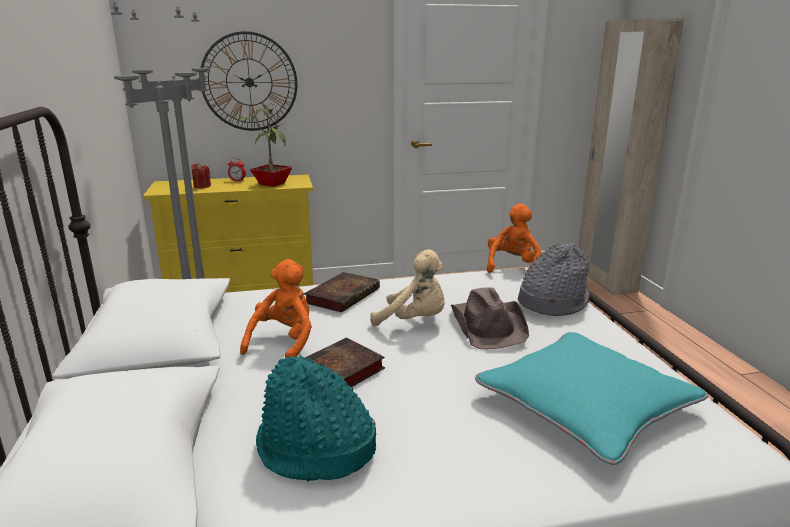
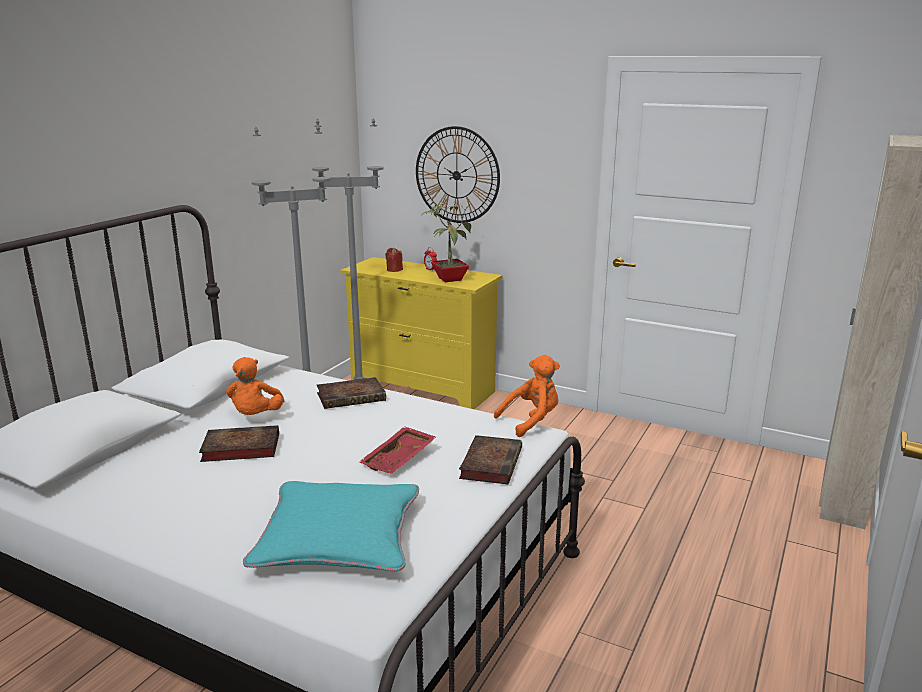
camera: 40 degrees right, 0 degrees up
orange plush toy [240,259,312,358] -> orange plush toy turned 120 degrees clockwise [226,357,285,415]
turquoise hat [256,355,376,481] -> none
beige plush toy [370,249,445,326] -> none
brown hat [451,288,529,349] -> red tray [359,426,436,474]
grey hat [518,243,590,316] -> book [459,435,522,484]

